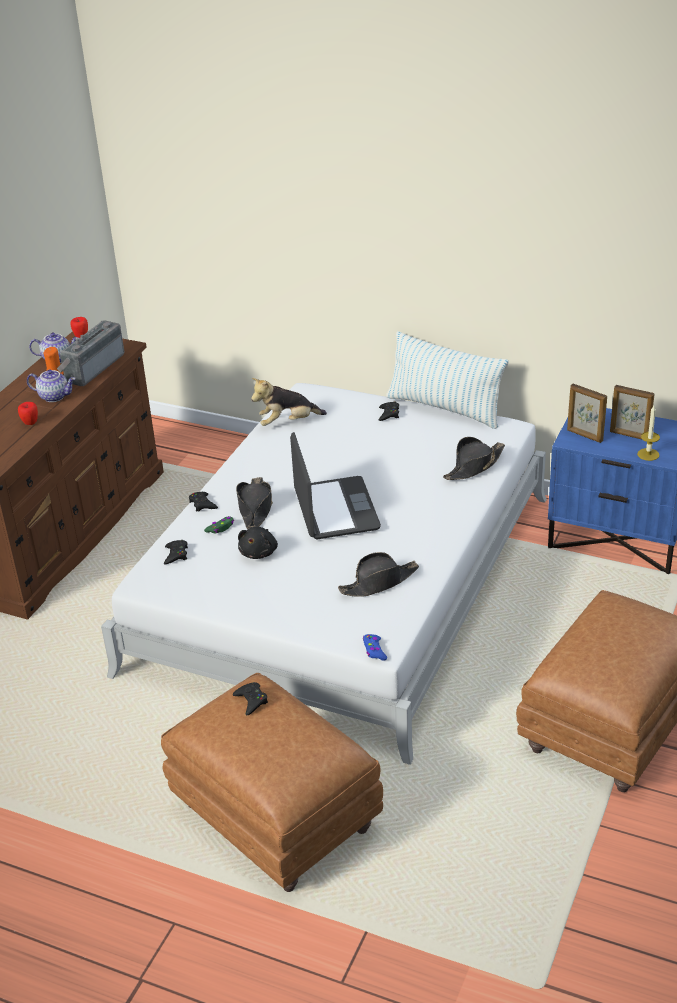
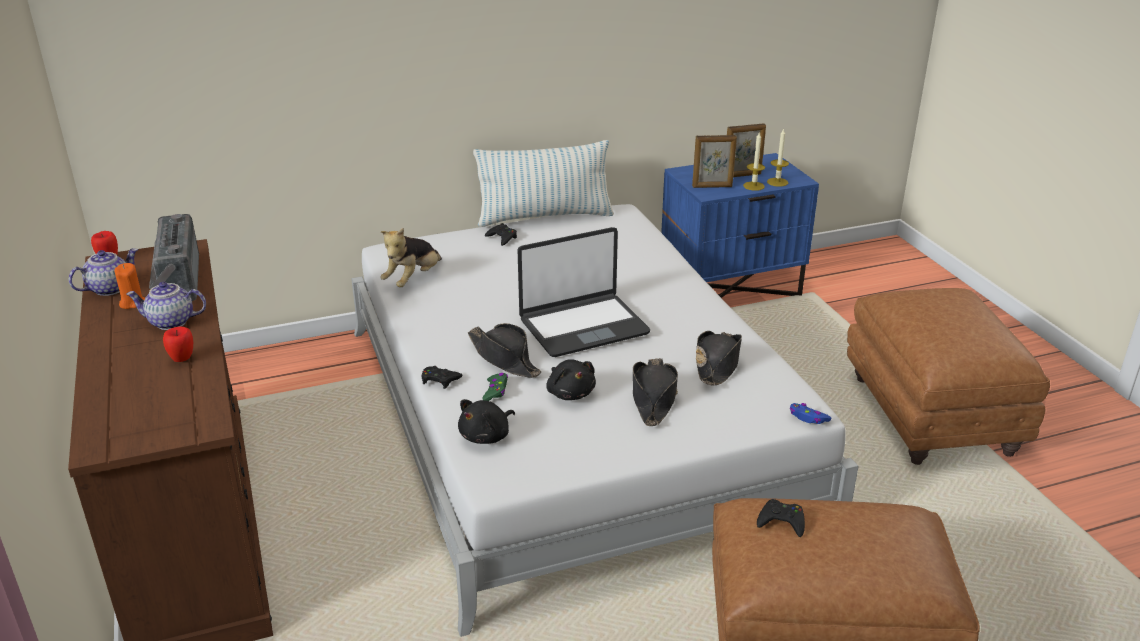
camera: 45 degrees left, 5 degrees down
teapot [27,370,75,402] -> teapot turned 150 degrees counterclockwise [126,282,206,330]
black game controller [164,540,188,564] -> black plush toy [458,399,515,444]
laptop [290,432,381,539] -> laptop turned 120 degrees clockwise [518,227,650,357]
black hat [443,437,505,480] -> black hat moved to [633,358,678,426]
none -> candle [743,133,765,191]

